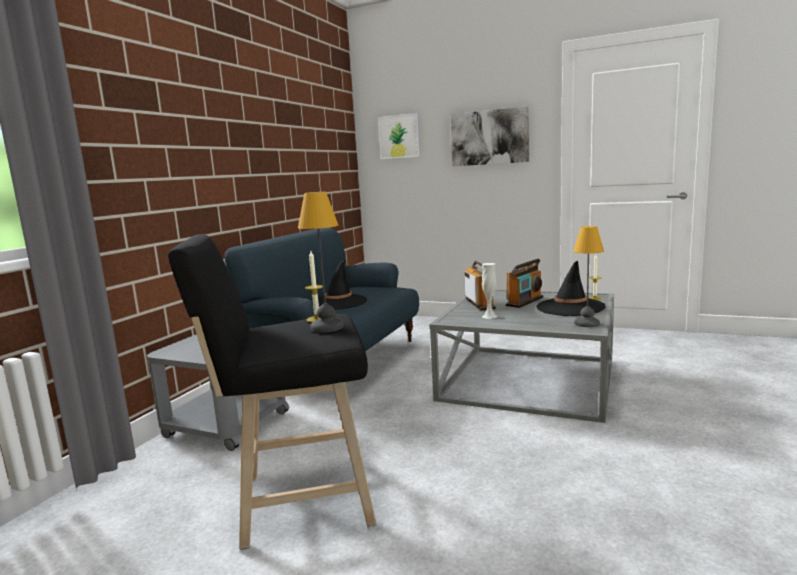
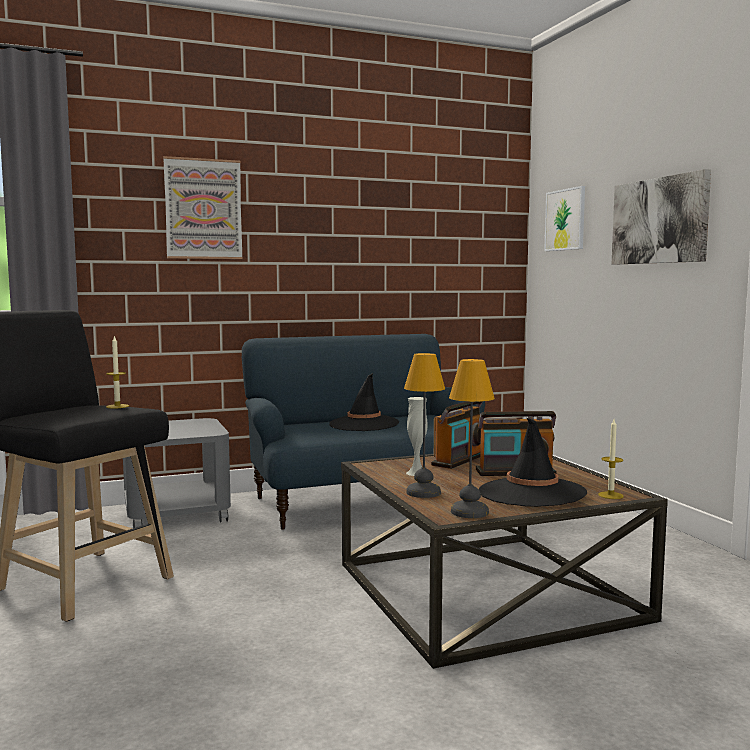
camera: 45 degrees right, 5 degrees down
table lamp [298,192,344,333] -> table lamp moved to [404,353,445,498]
grey coffee table [429,289,614,423] -> brown coffee table [341,454,668,669]
none -> picture [164,156,243,259]

